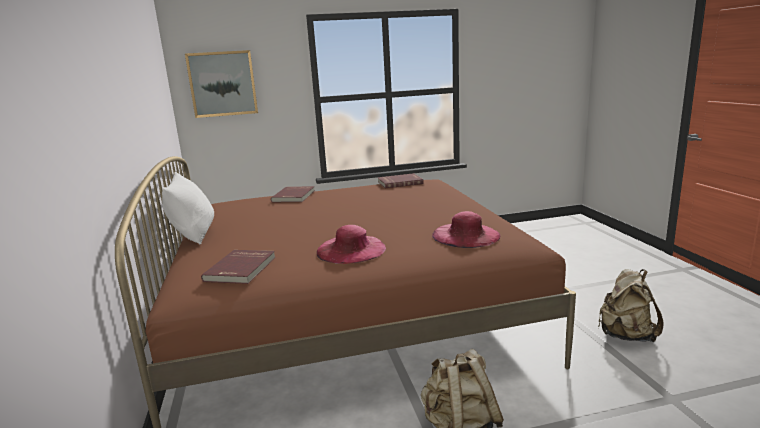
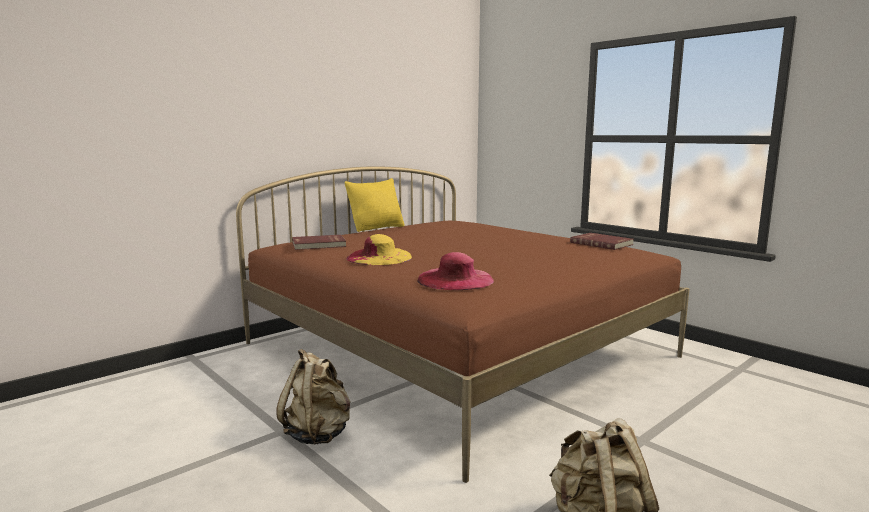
camera: 60 degrees right, 5 degrees down
white pillow [162,172,214,245] -> yellow pillow [344,178,405,232]
picture [185,50,258,118] -> none
red book [271,186,314,202] -> none
pink hat [317,225,386,264] -> yellow hat [346,234,412,265]

